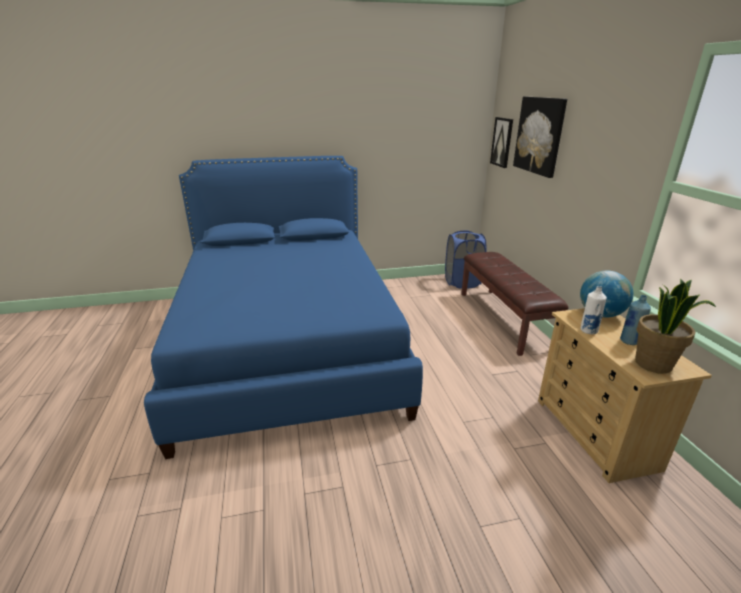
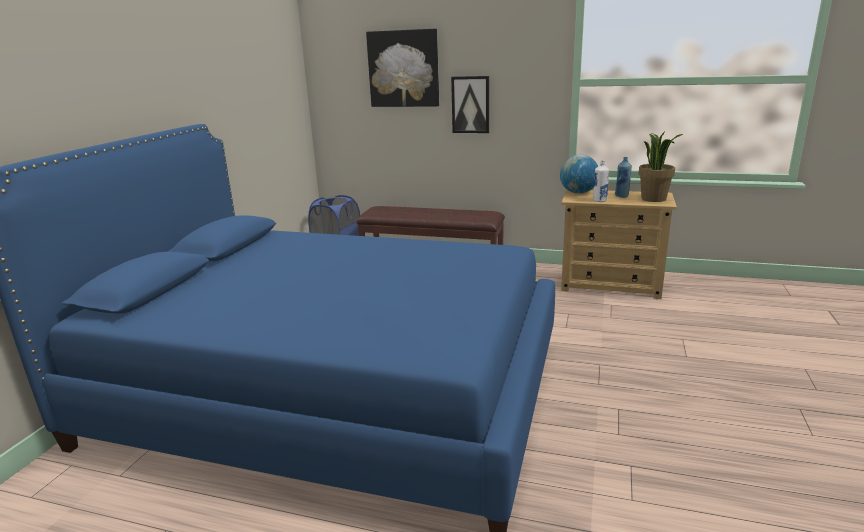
camera: 60 degrees left, 5 degrees down
picture [490,117,513,168] -> picture moved to [451,76,489,133]

